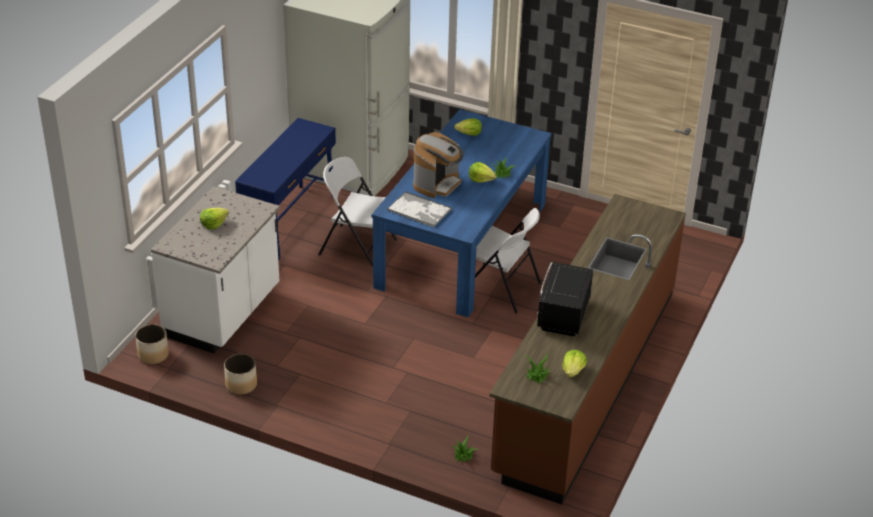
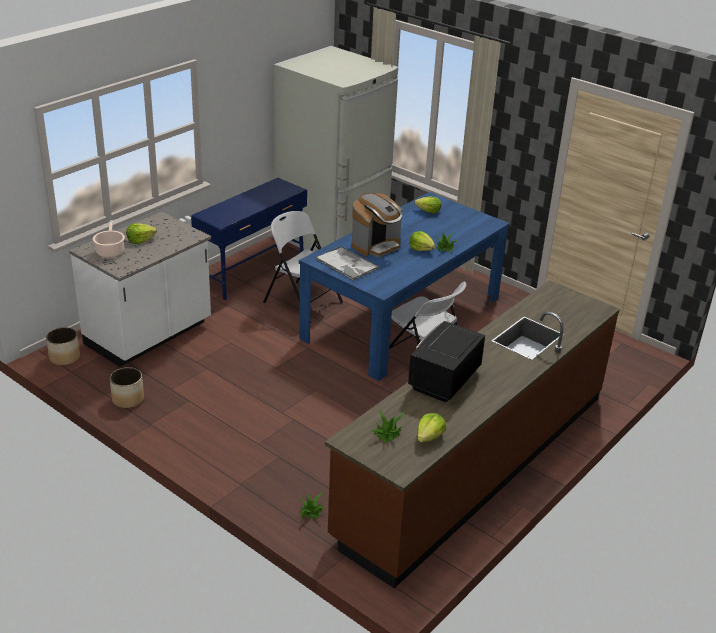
camera: 15 degrees right, 5 degrees down
none -> cooking pot [93,220,125,258]

